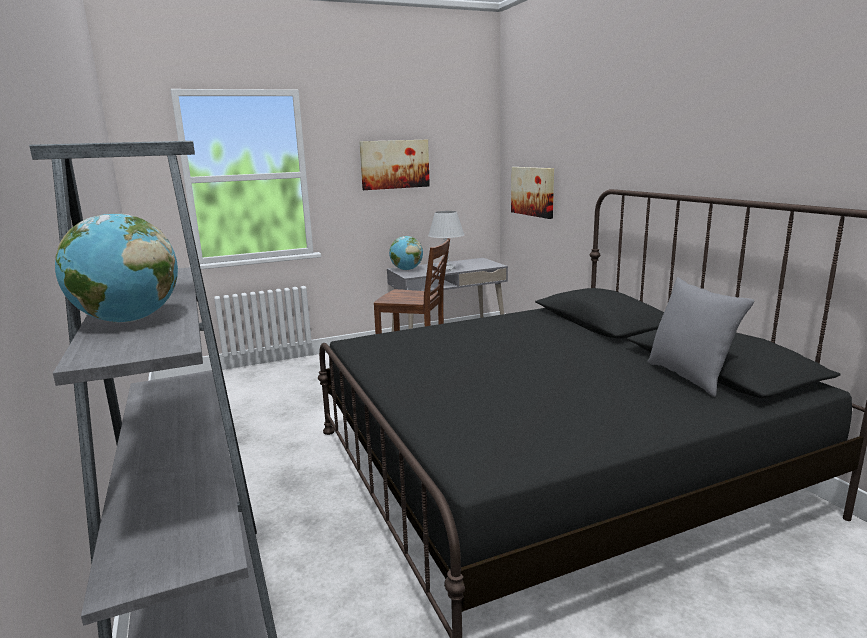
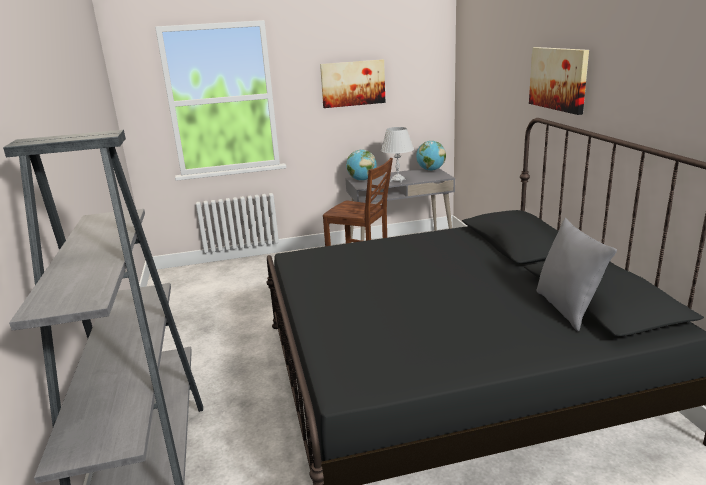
camera: 10 degrees right, 5 degrees up
globe [55,214,178,323] -> globe moved to [416,141,446,171]
picture [511,167,554,219] -> picture moved to [529,47,589,115]

